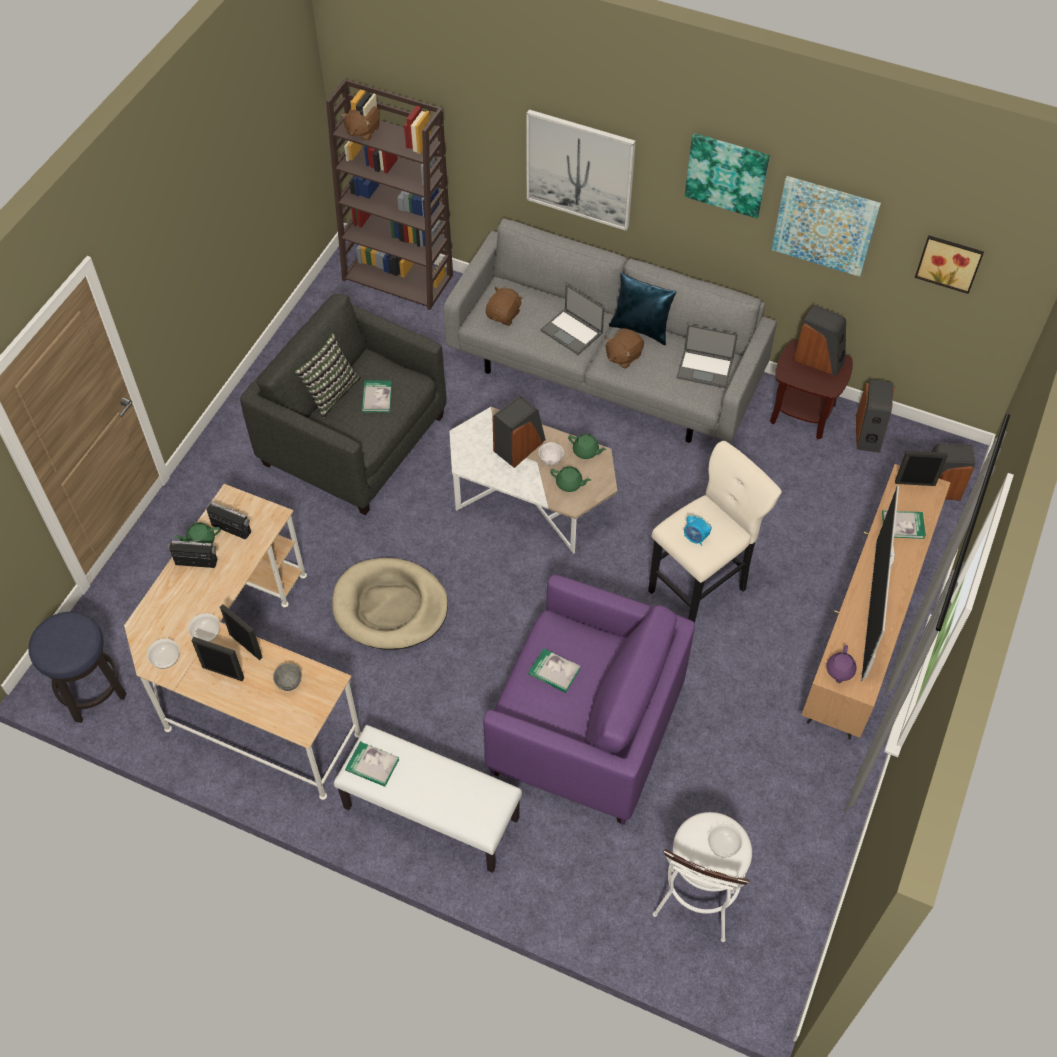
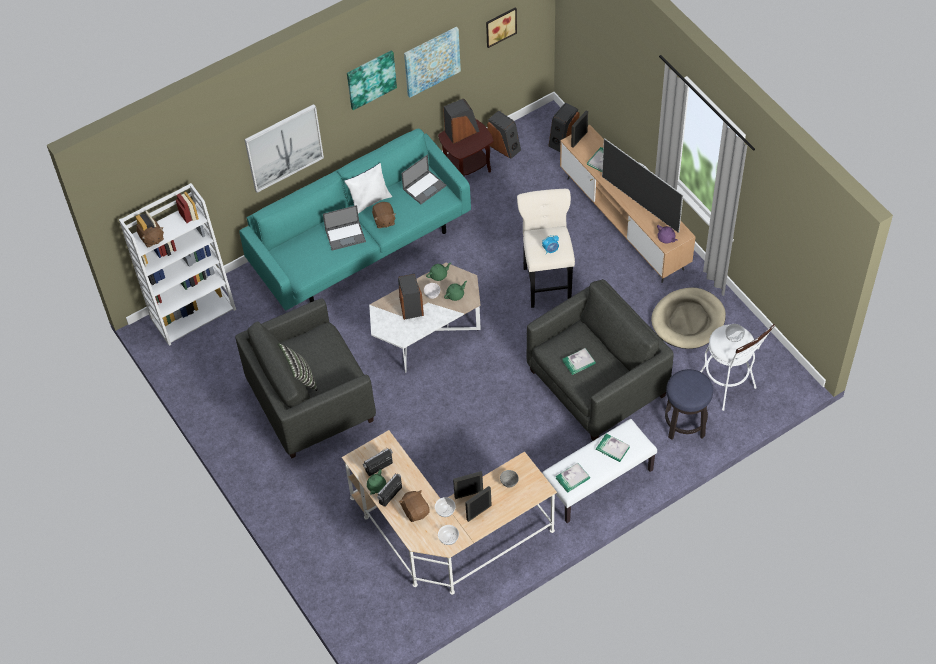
camera: 55 degrees left, 0 degrees up
stool [28,612,127,723] -> stool moved to [665,369,713,440]
brown bookcase [326,79,453,310] -> white bookcase [119,183,236,346]
beige dog bed [332,558,448,650] -> beige dog bed moved to [651,287,726,349]
book [362,381,392,412] -> book moved to [596,433,630,462]
grey sofa [444,218,777,443] -> turquoise sofa [239,128,471,310]
purple armchair [483,575,695,825] -> grey armchair [526,279,674,441]
brown plush toy [486,287,523,325] -> brown plush toy moved to [399,490,430,522]
blue pillow [609,273,676,345] -> white pillow [344,163,392,214]

